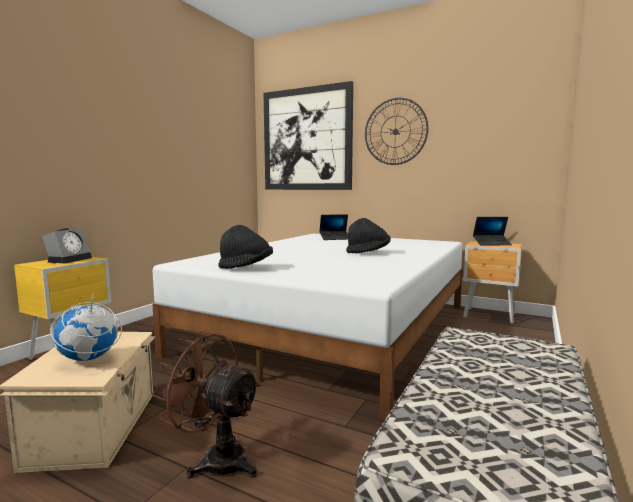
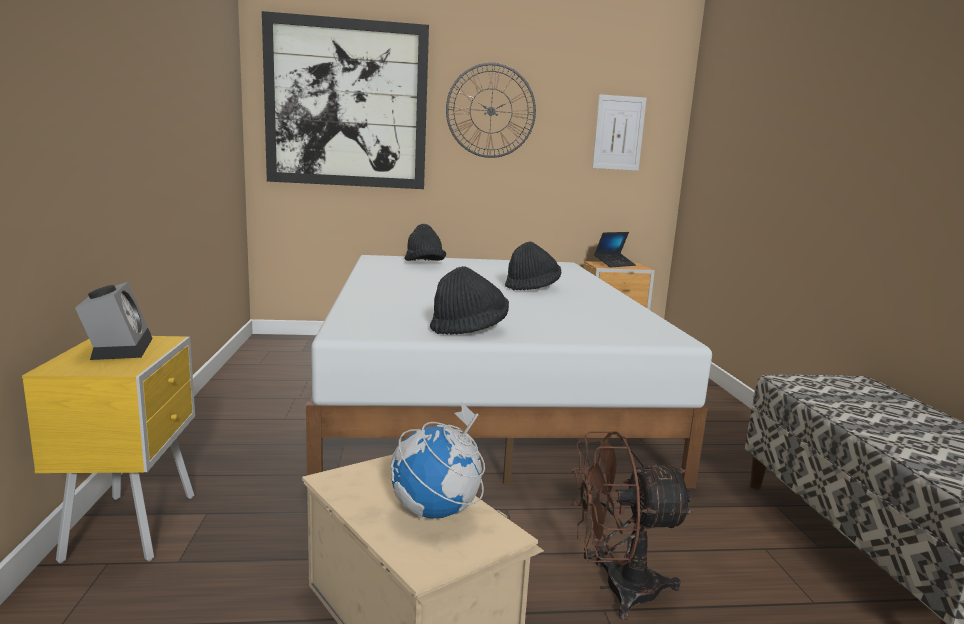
camera: 35 degrees left, 5 degrees up
laptop [319,214,348,240] -> black hat [405,224,446,261]
none -> picture [592,94,647,171]

